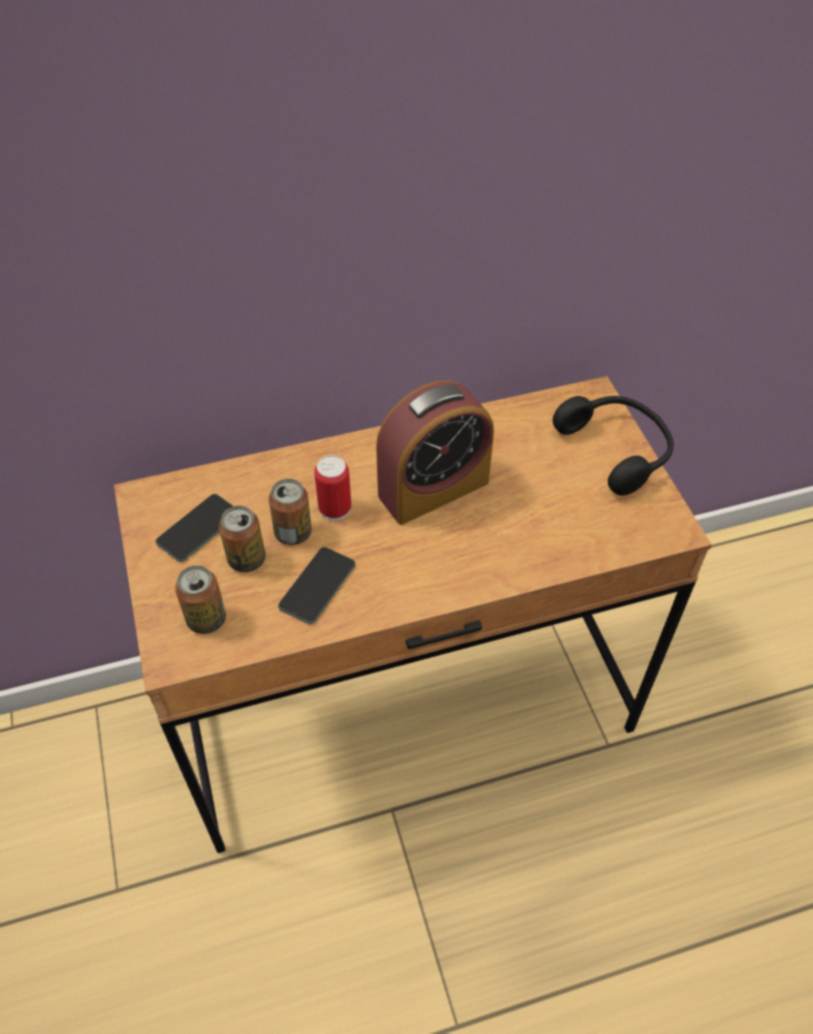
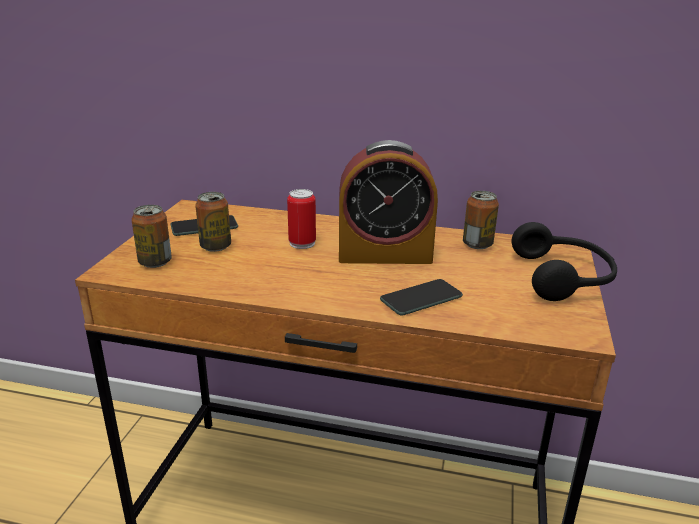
camera: 30 degrees right, 25 degrees down
can [269,479,312,545] -> can moved to [463,191,499,249]
phone [278,547,356,624] -> phone moved to [380,279,463,315]

